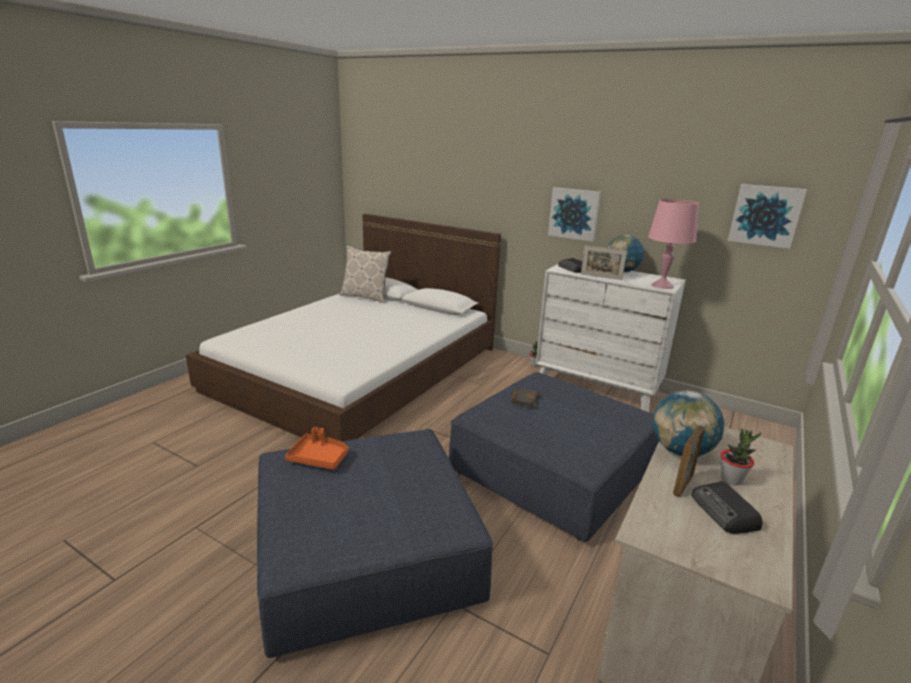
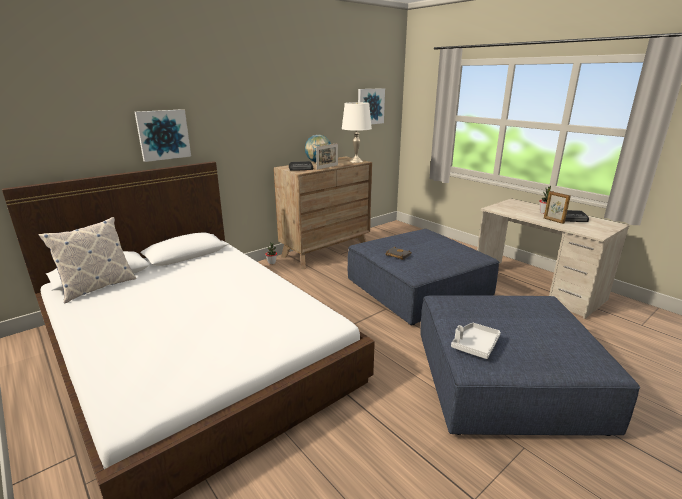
camera: 70 degrees left, 0 degrees up
orange tray [285,427,348,470] -> grey tray [451,323,501,359]
white dresser [536,264,686,412] -> brown dresser [274,157,372,269]
picture [548,187,601,242] -> picture moved to [135,109,191,162]
pink table lamp [648,199,699,289] -> white table lamp [342,102,372,163]
globe [653,391,725,457] -> none

